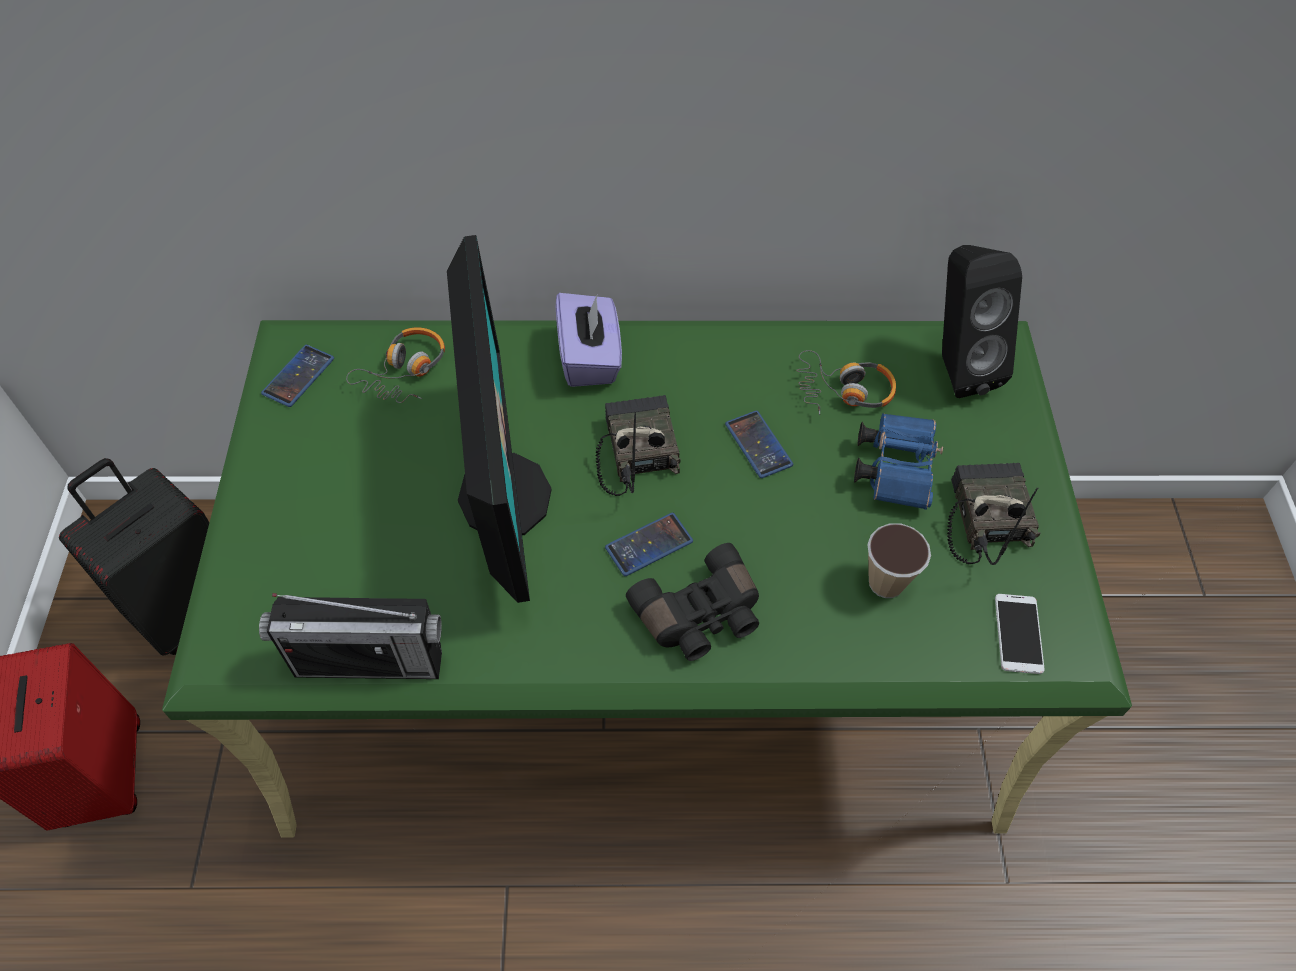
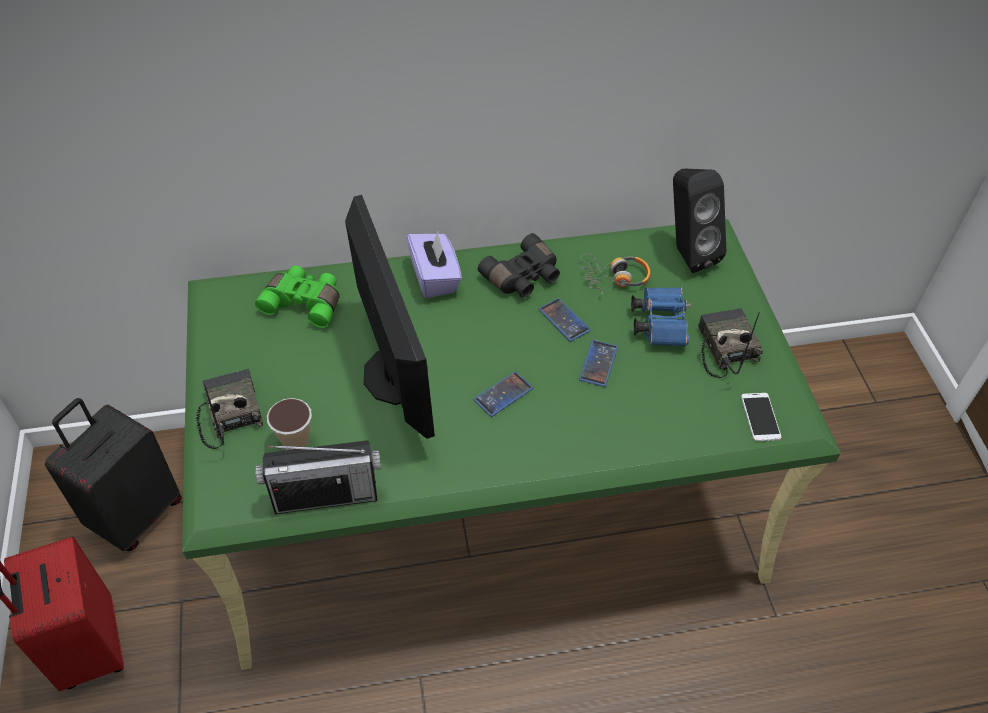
camera: 10 degrees left, 5 degrees down
phone [261,345,334,407] -> phone moved to [579,340,618,387]
headphones [346,327,445,403] -> green binoculars [255,265,340,328]
radio [596,395,681,496] -> radio moved to [196,369,263,449]
black binoculars [626,543,759,661] -> black binoculars moved to [478,233,560,298]
cup [867,524,931,598] -> cup moved to [267,398,312,450]

